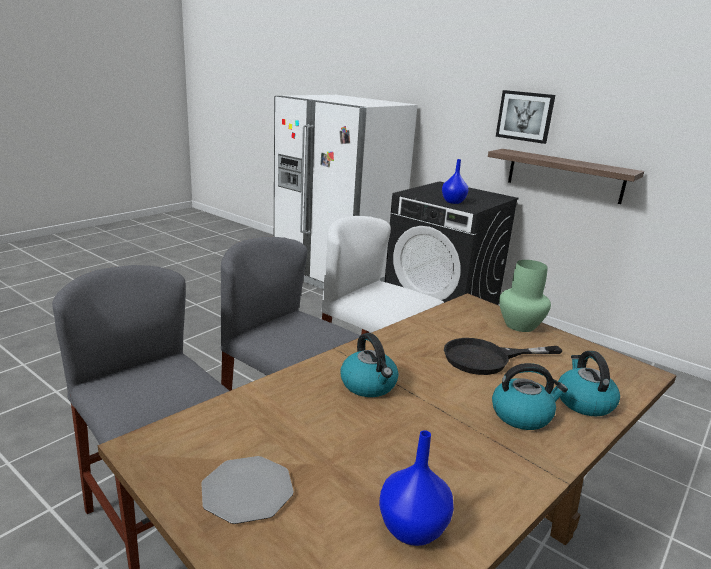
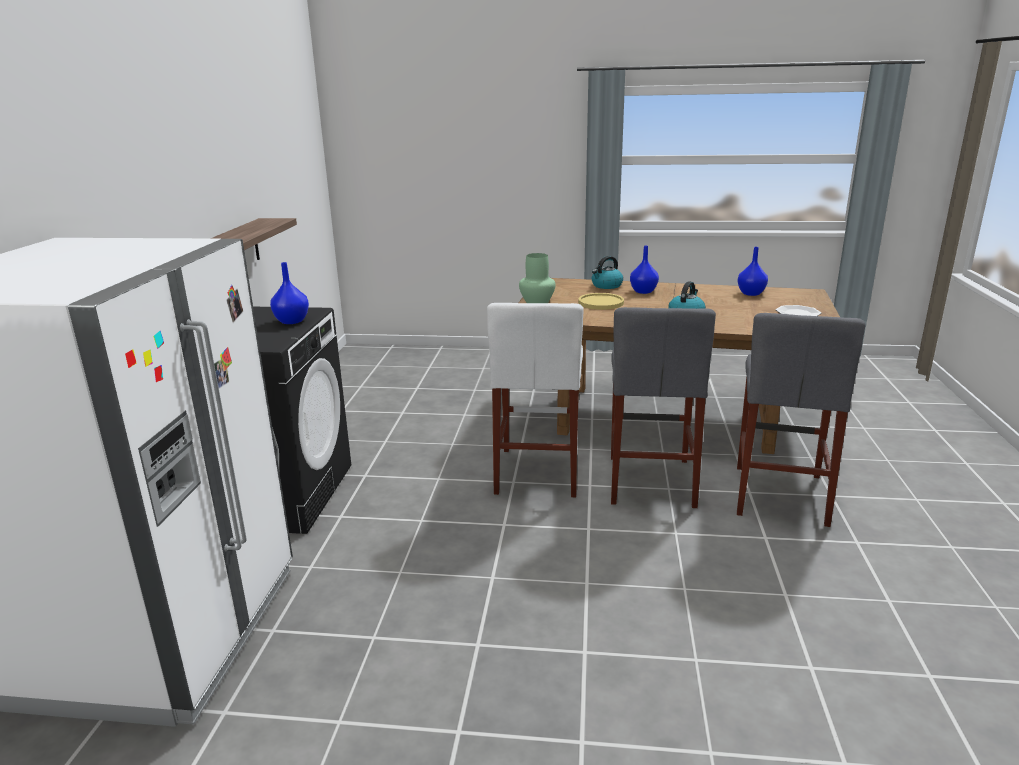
camera: 120 degrees left, 0 degrees up
black frying pan [444,338,563,375] -> yellow plate [578,293,624,310]
kettle [492,363,568,430] -> blue vase [630,246,659,294]
picture [496,90,555,144] -> none

